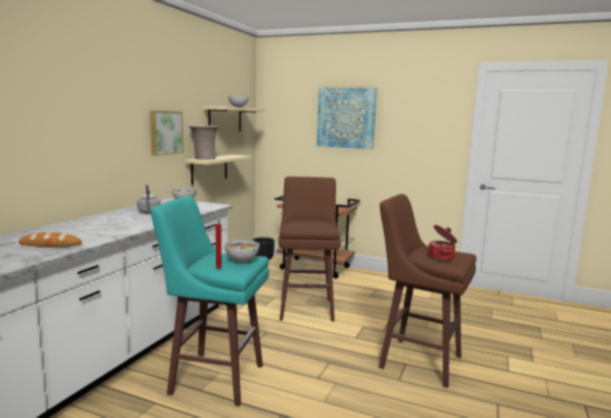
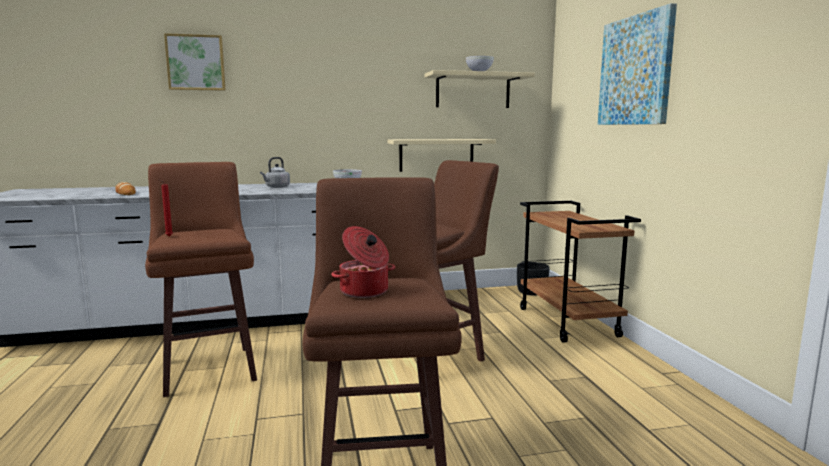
camera: 55 degrees right, 0 degrees up
picture [150,111,184,156] -> picture moved to [164,33,225,91]
turquoise stool [151,196,269,406] -> brown stool [145,162,257,397]
beige vase [189,126,219,160] -> none
bowl [224,240,259,263] -> none

